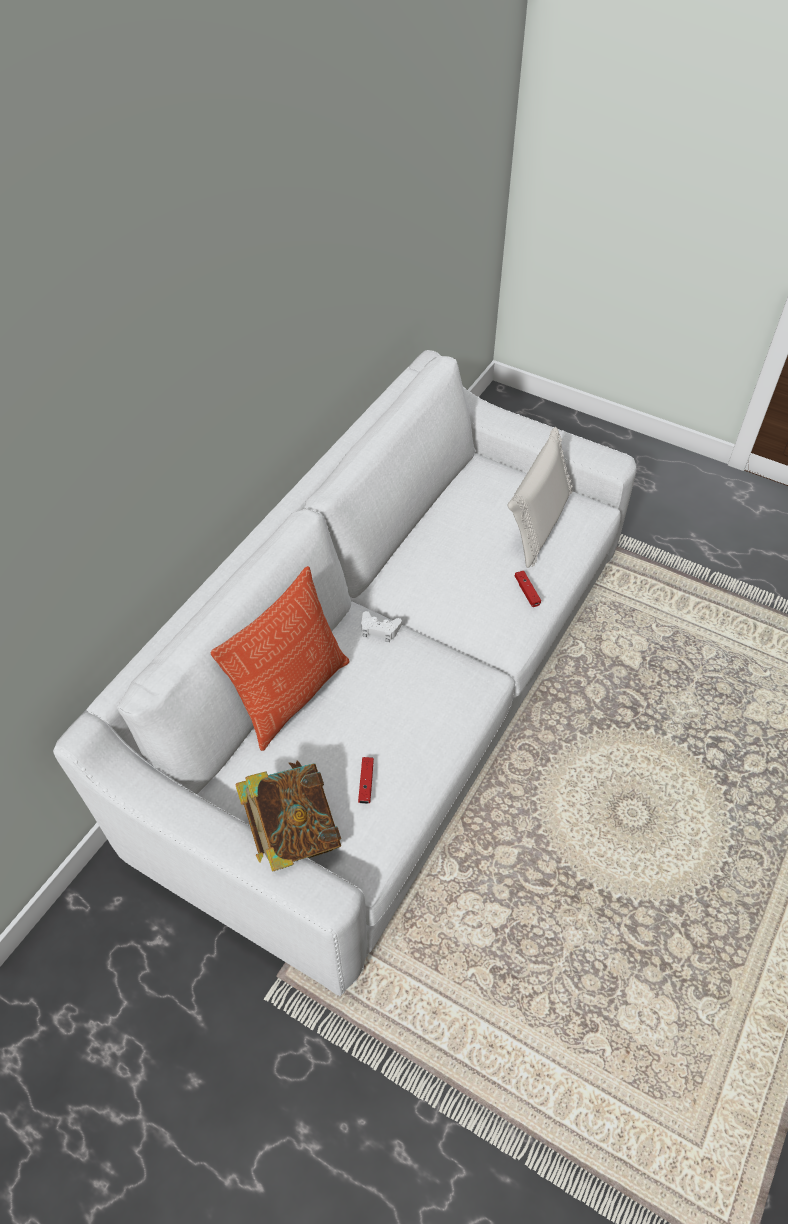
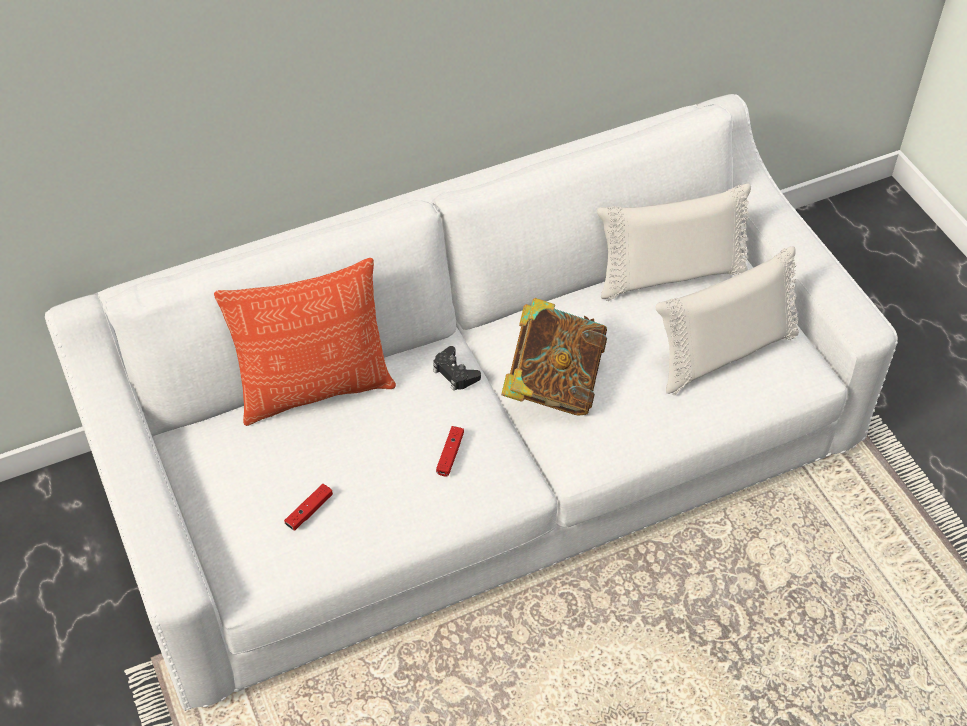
camera: 35 degrees right, 0 degrees up
book [235,761,341,871] -> book moved to [501,298,607,415]
white game controller [361,611,402,642] -> black game controller [433,346,481,391]
red game controller [515,571,541,607] -> red game controller moved to [436,426,464,477]
none -> white pillow [597,184,751,301]

